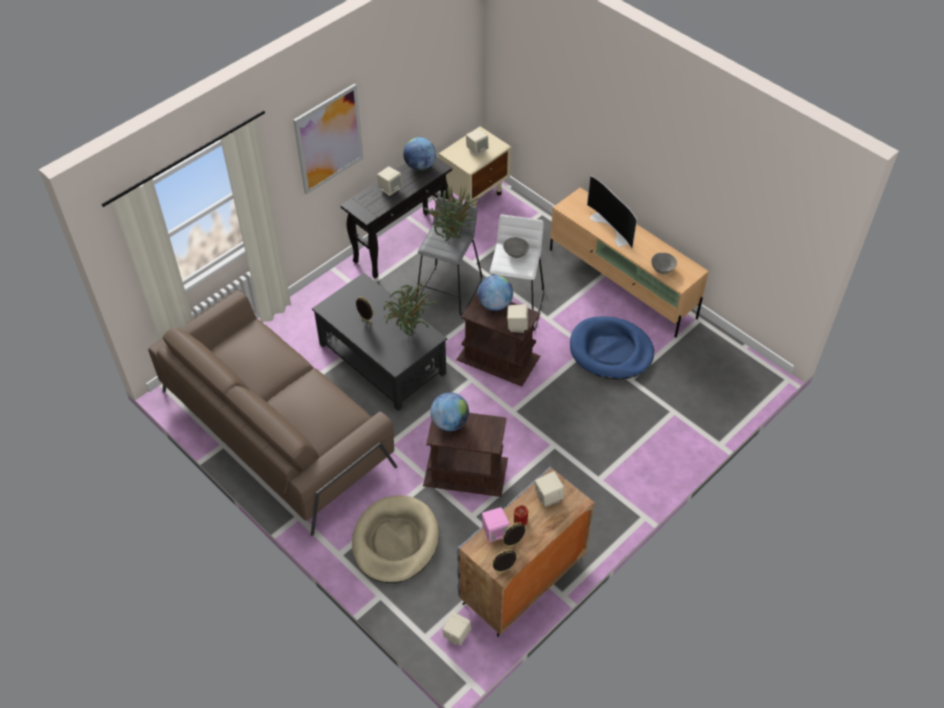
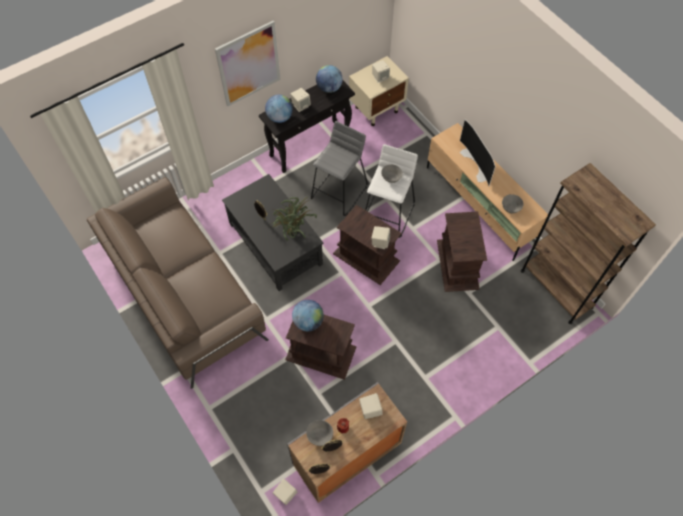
camera: 10 degrees right, 10 degrees up
beige dog bed [352,495,439,583] -> none
potted plant [424,186,482,241] -> none
globe [478,275,513,311] -> globe moved to [265,95,293,123]
pink speaker [482,507,510,542] -> grey bowl [306,420,333,446]
blue dog bed [570,316,654,380] -> brown side table [437,211,487,292]
none -> brown bookcase [521,163,656,324]

